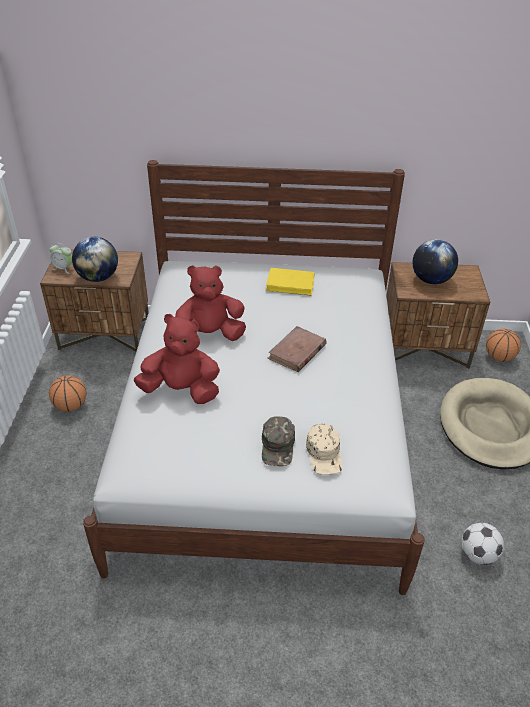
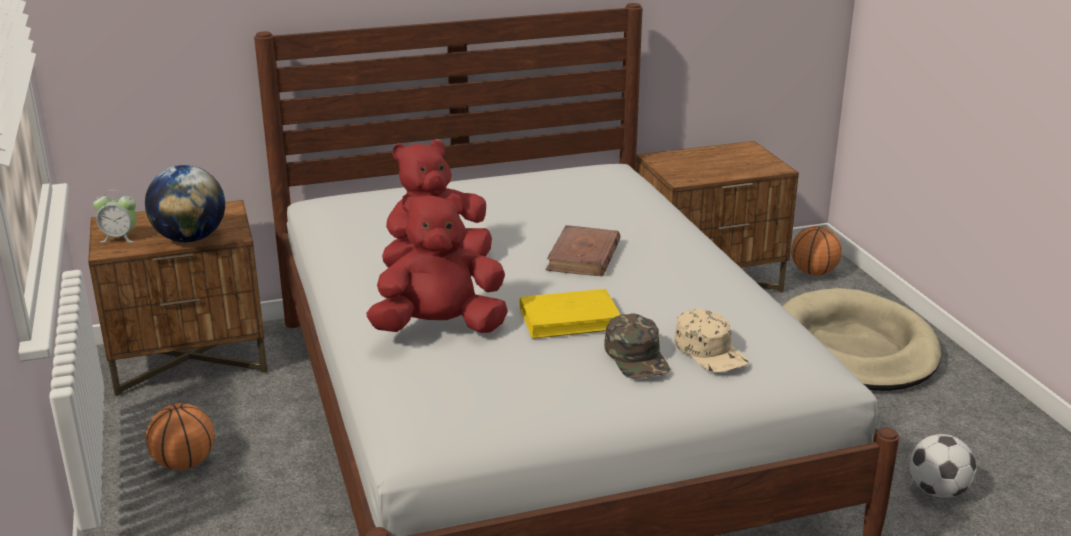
camera: 20 degrees left, 15 degrees down
yellow book [266,268,315,296] -> yellow book moved to [520,289,620,339]
globe [412,239,458,284] -> none

